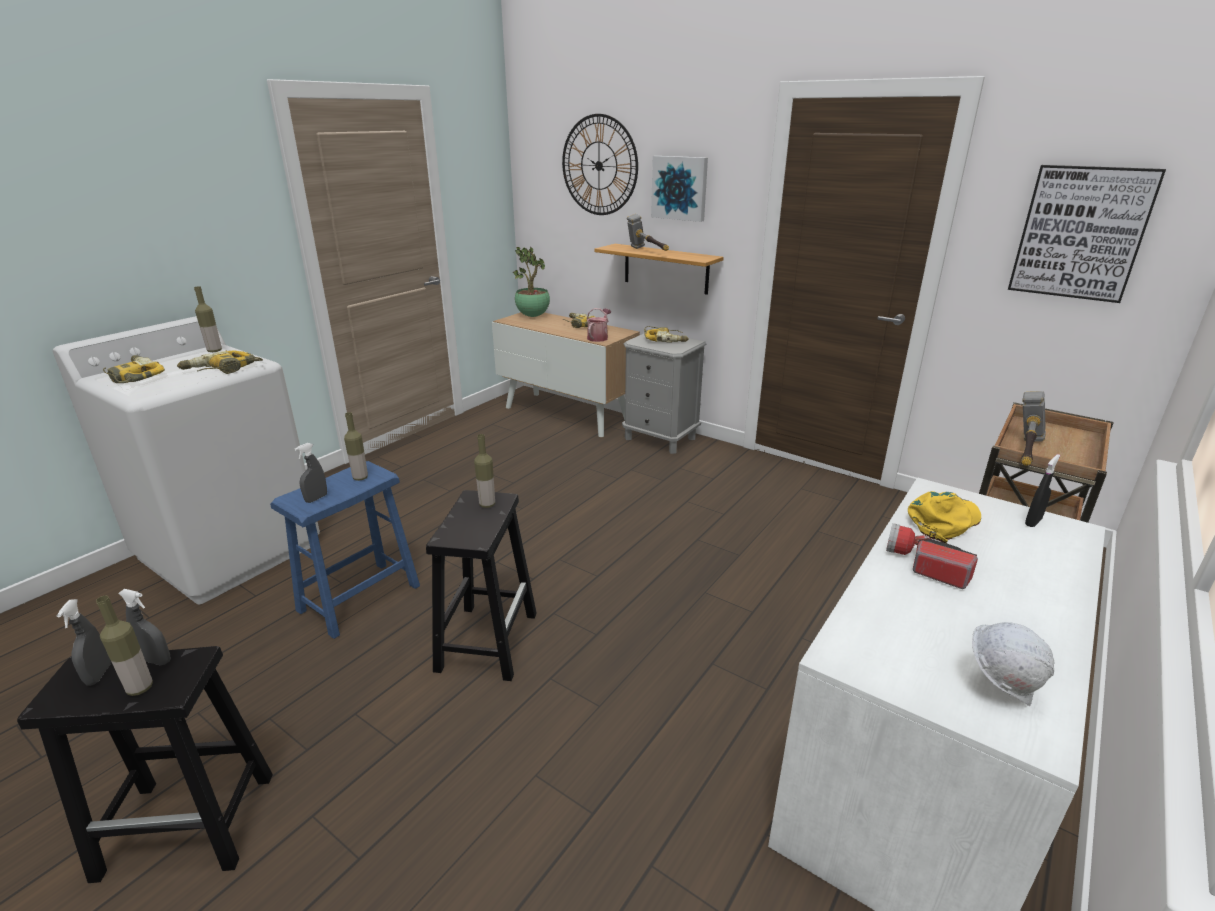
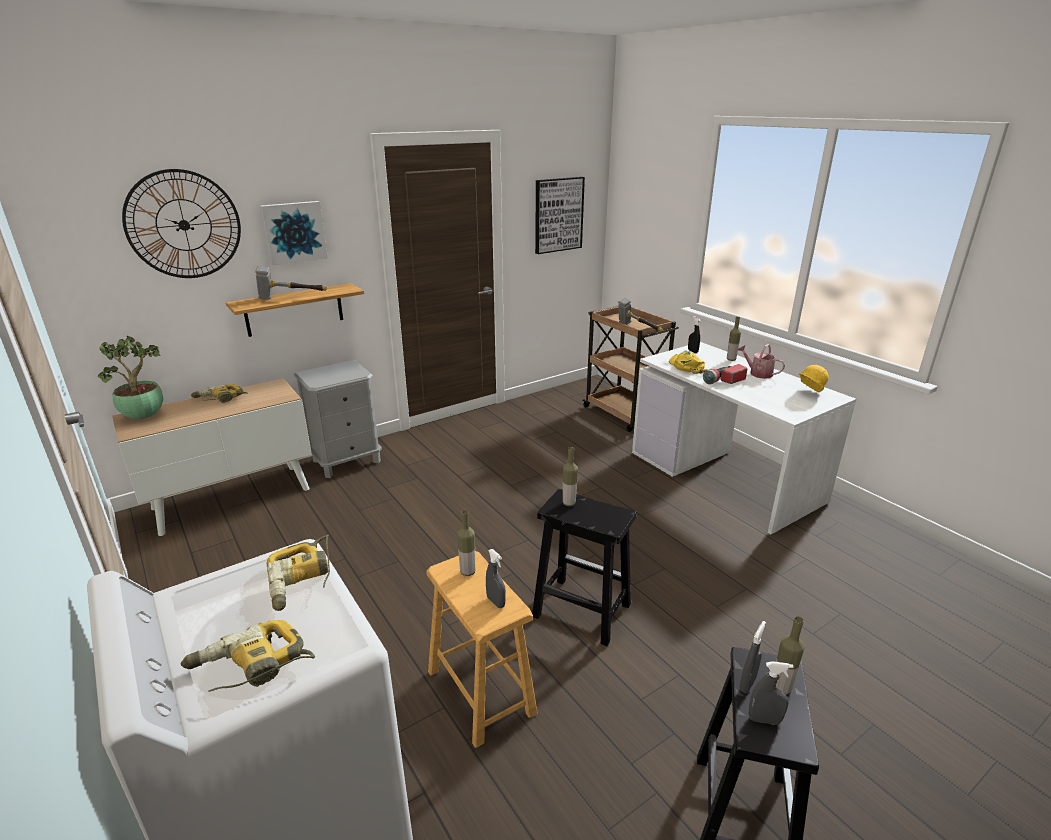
camera: 70 degrees left, 0 degrees up
bottle [194,286,222,352] -> bottle moved to [727,317,741,361]
blue stool [270,461,420,639] -> brown stool [426,551,538,748]
watering can [587,308,611,342] -> watering can moved to [737,344,785,379]
power drill [644,326,689,342] -> none
white hard hat [972,622,1054,706] -> yellow hard hat [799,365,829,393]

